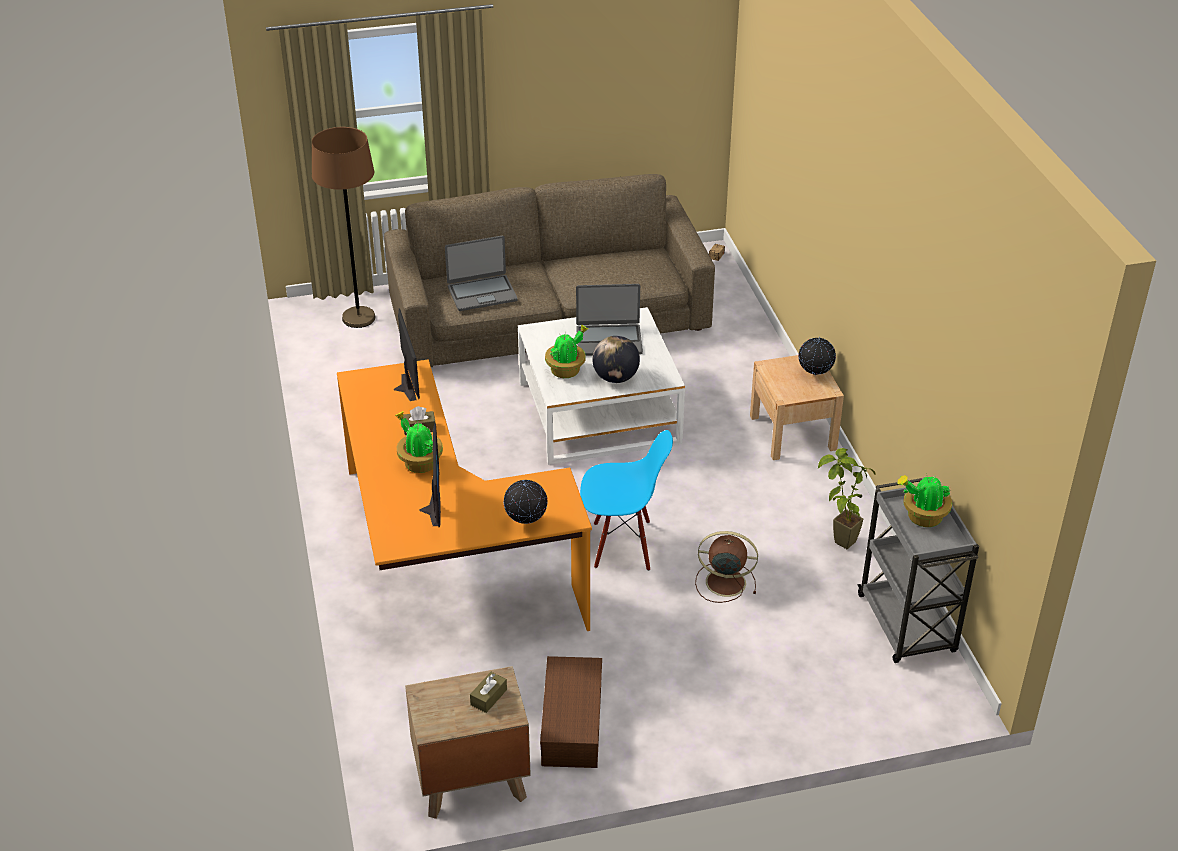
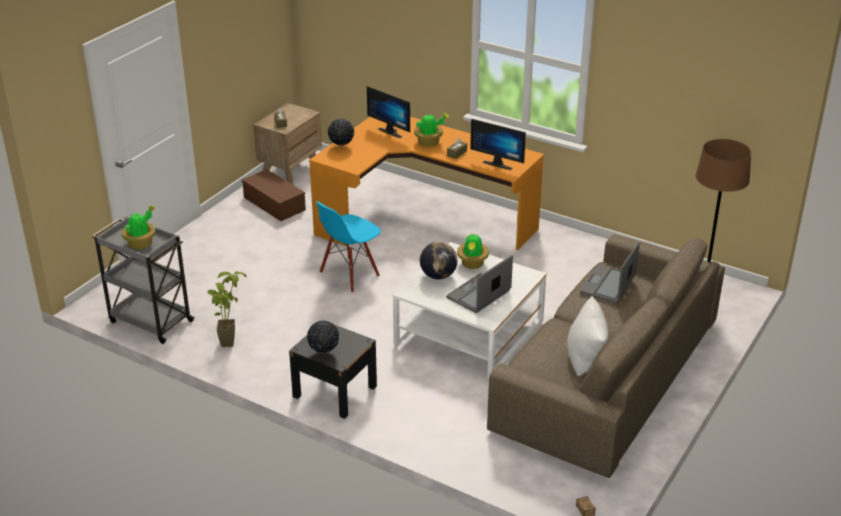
camera: 135 degrees right, 5 degrees down
brown fan [695,531,758,603] -> none
beige nightstand [750,355,844,460] -> black nightstand [289,320,377,419]
none -> white pillow [567,296,609,376]

